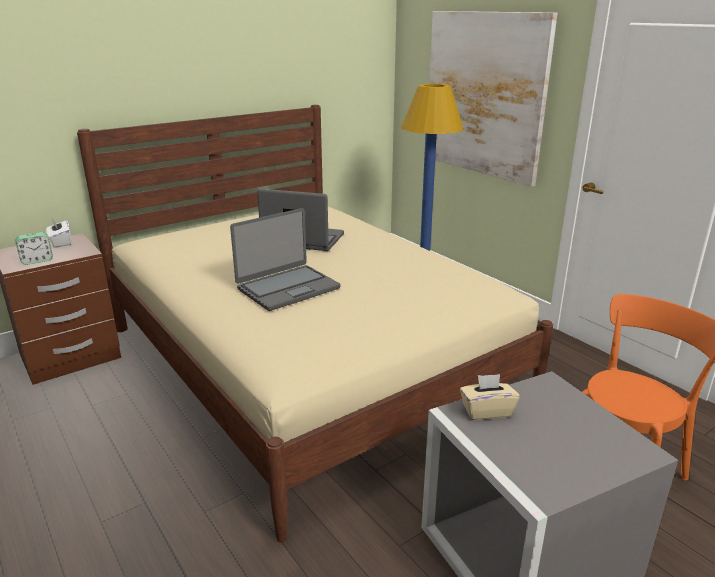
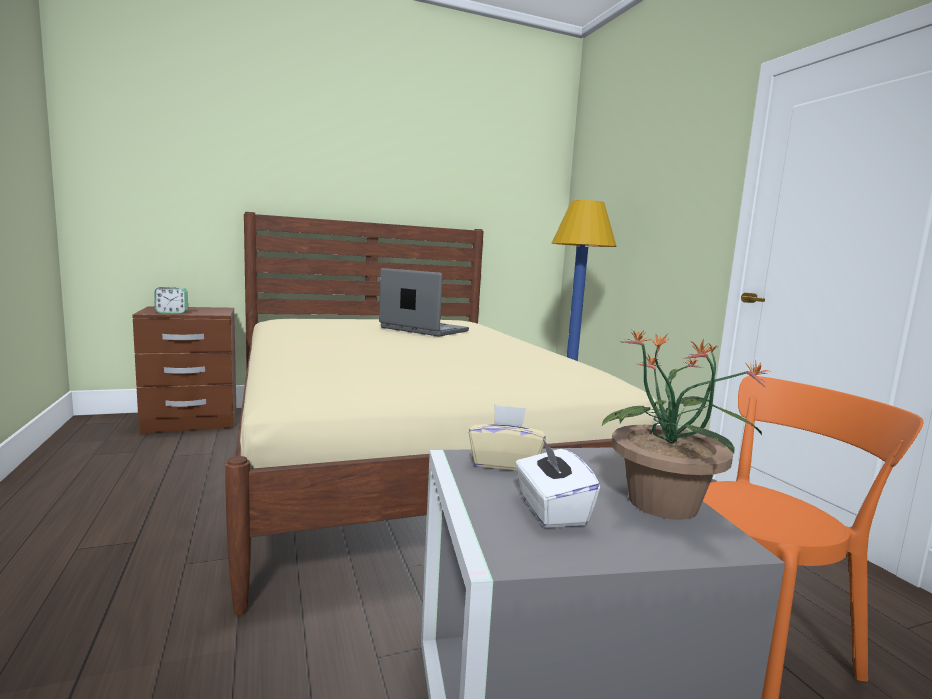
camera: 15 degrees right, 15 degrees down
white tissue box [46,218,71,248] -> white tissue box moved to [515,439,600,527]
laptop [230,208,341,311] -> none
picture [429,11,558,187] -> none
none -> potted plant [602,330,772,520]

